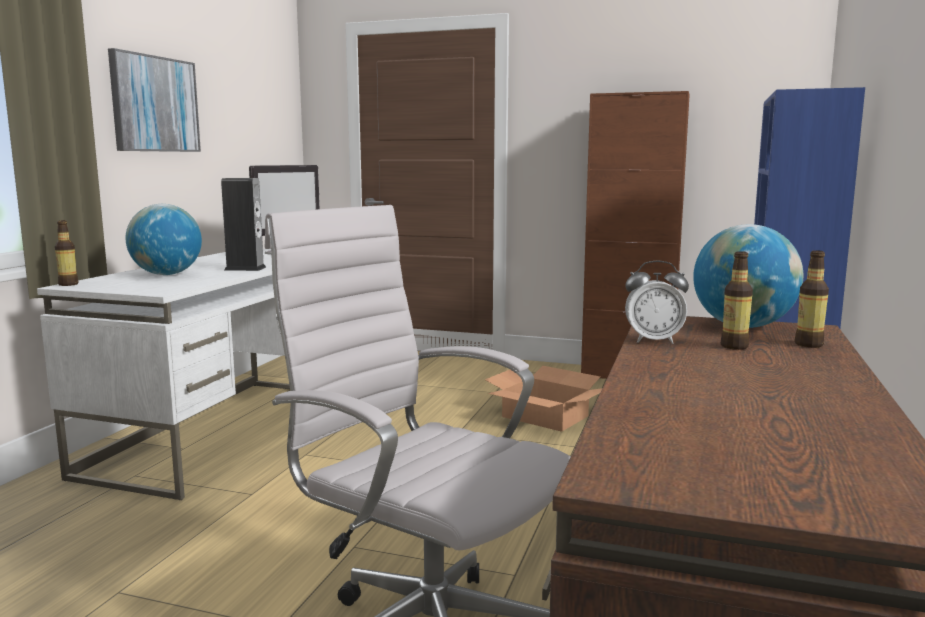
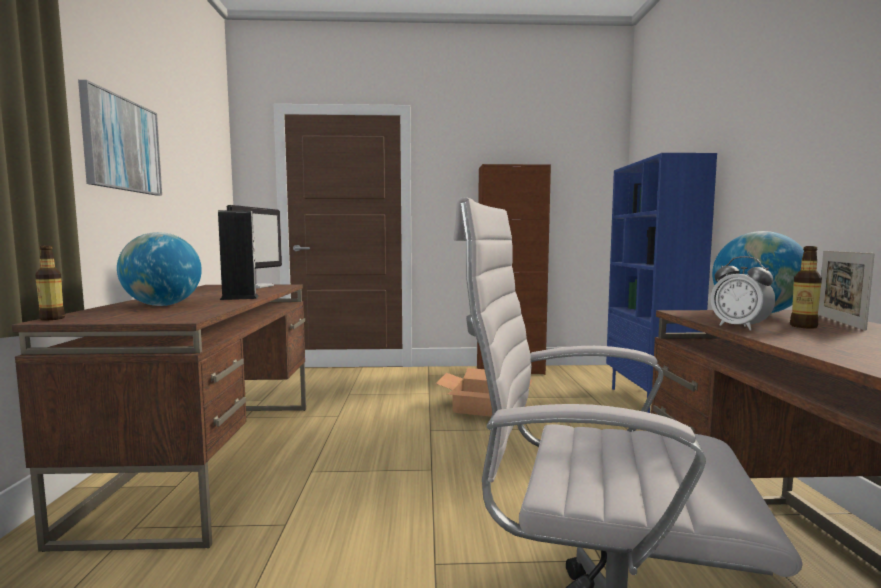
camera: 20 degrees left, 5 degrees down
white desk [37,248,290,500] -> brown desk [12,284,306,552]
alarm clock [625,261,689,344] -> alarm clock turned 75 degrees clockwise [711,256,775,330]
bottle [795,250,829,348] -> picture frame [818,251,875,331]

